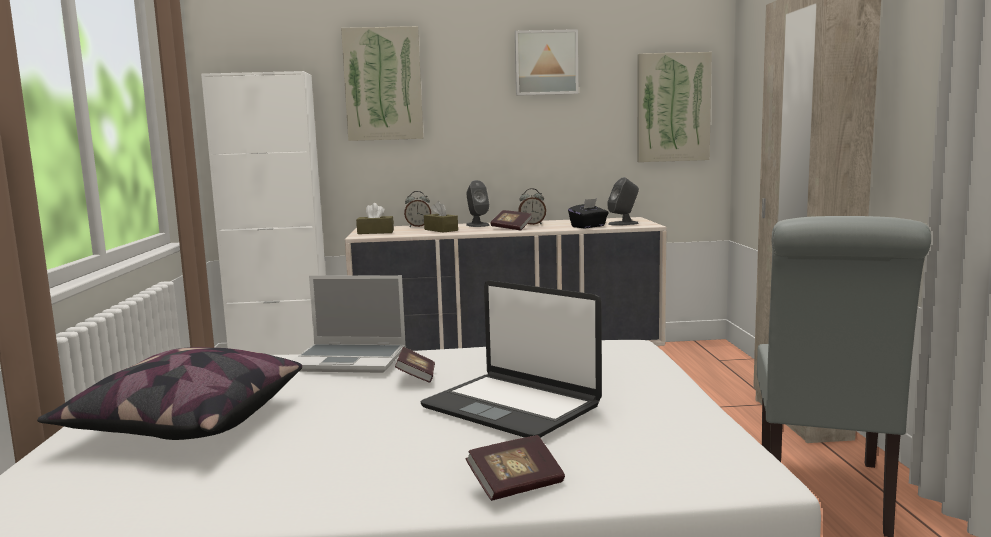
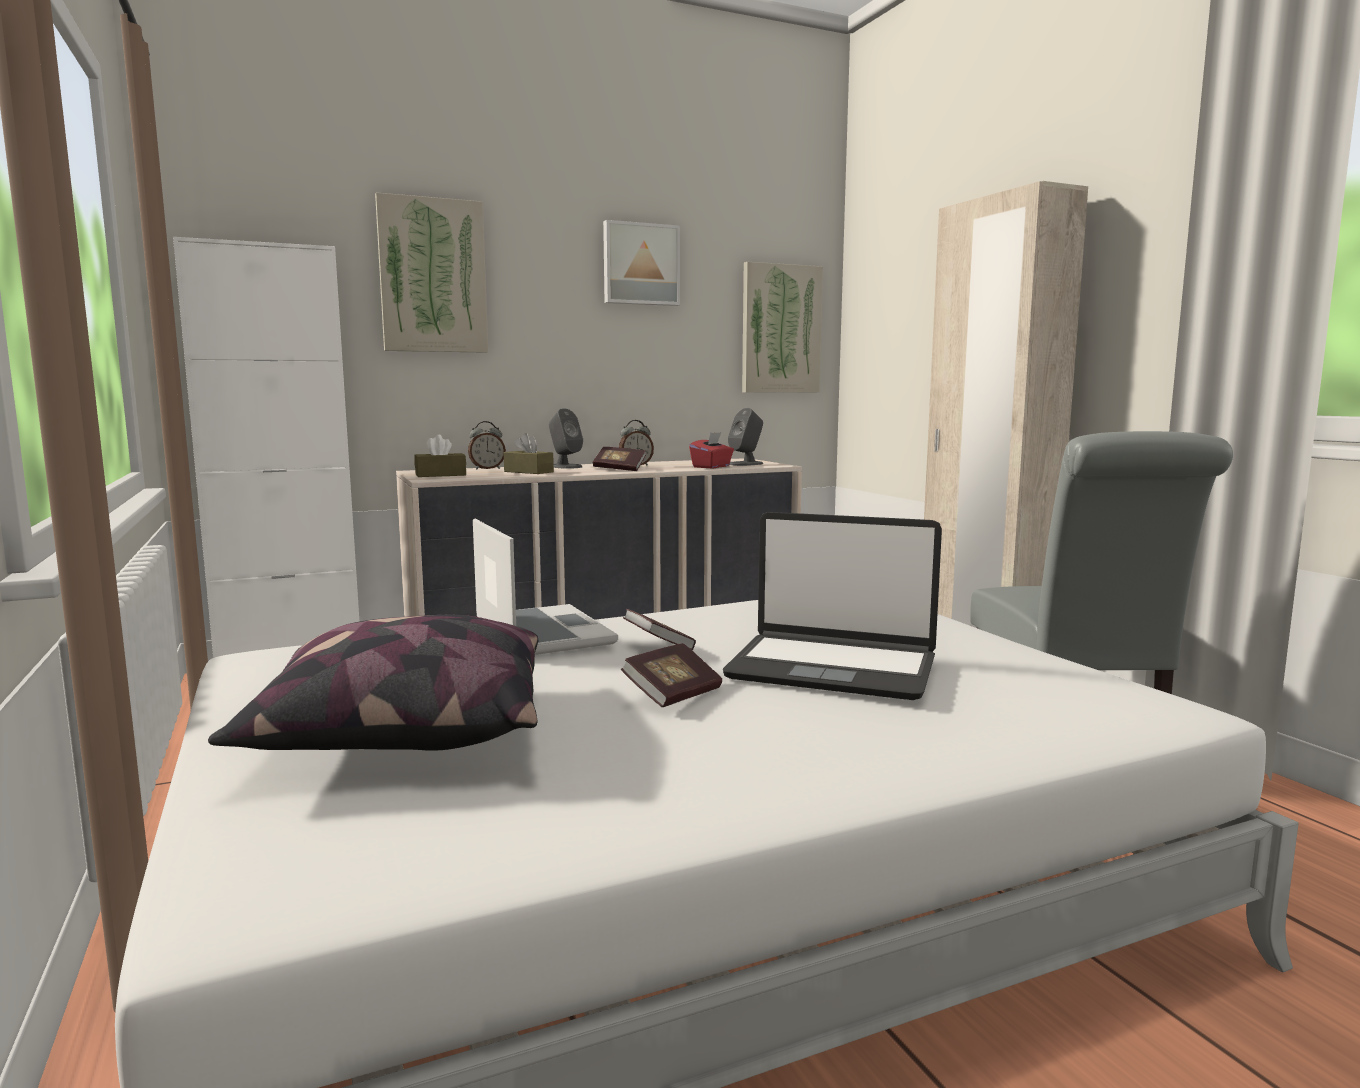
camera: 20 degrees left, 0 degrees up
laptop [292,275,406,373] -> laptop turned 105 degrees counterclockwise [473,519,618,655]
book [466,435,565,501] -> book moved to [621,643,722,707]
black tissue box [568,198,609,228] -> red tissue box [689,432,734,468]

